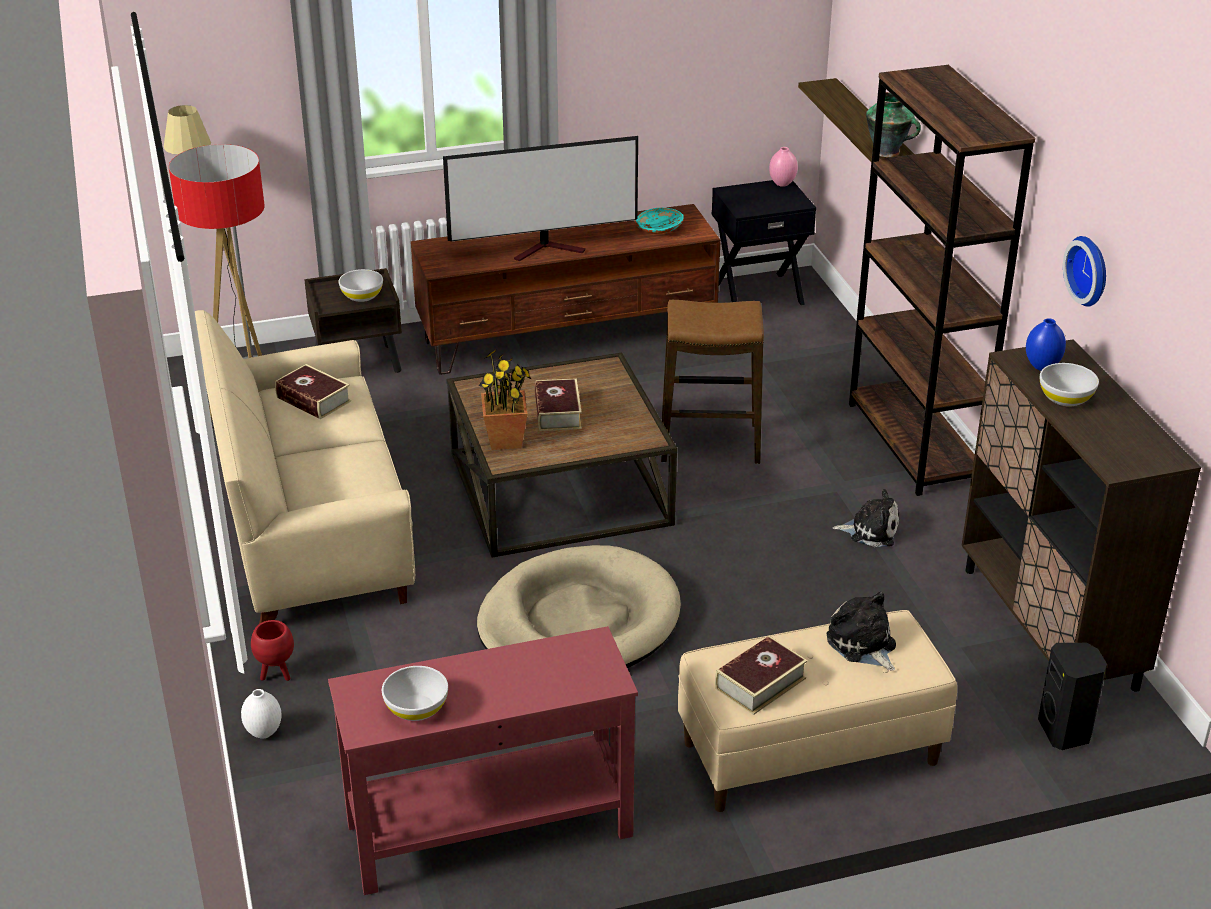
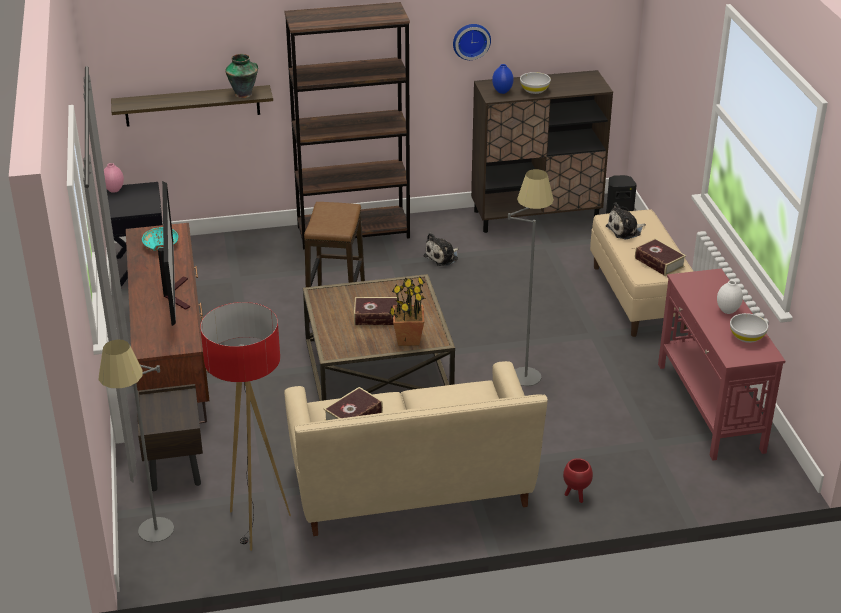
camera: 85 degrees left, 0 degrees up
white vase [241,689,282,739] -> white vase moved to [717,280,743,314]
white bowl [338,269,383,302] -> none
beige dog bed [477,545,681,668] -> grey floor lamp [508,169,554,386]
plush toy [832,489,899,547] -> plush toy turned 150 degrees counterclockwise [424,233,459,266]

